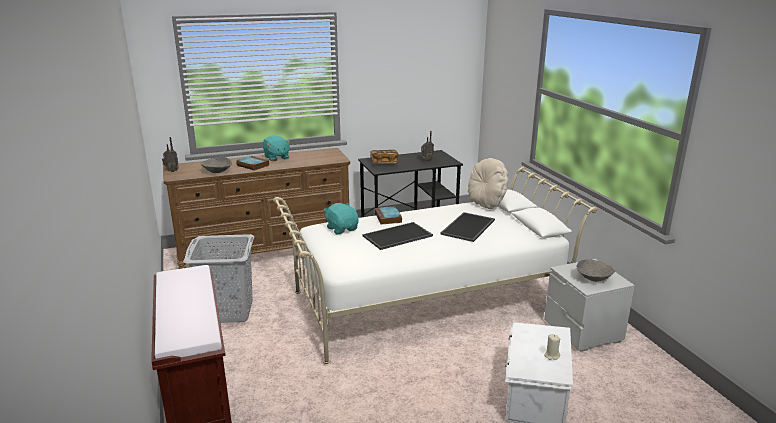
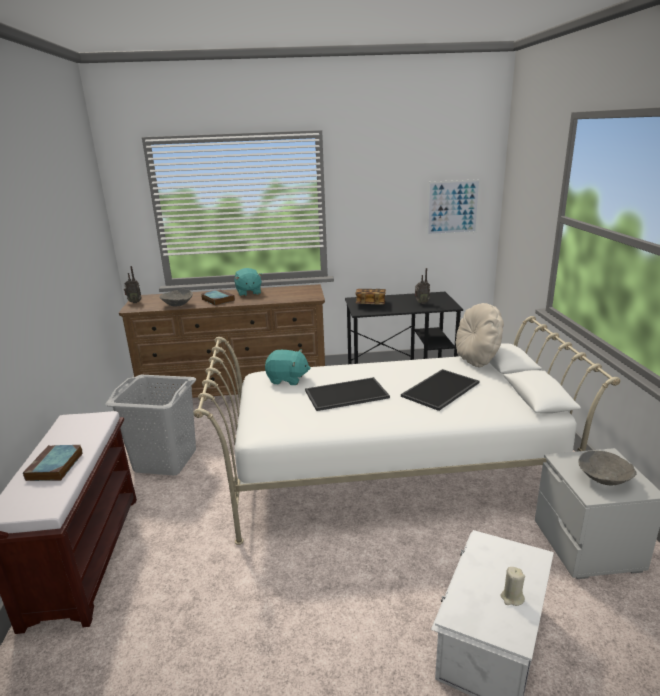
camera: 15 degrees right, 0 degrees up
turquoise plush toy [324,203,359,234] -> turquoise plush toy turned 120 degrees clockwise [265,349,311,385]
book [375,206,402,225] -> book moved to [23,445,83,481]
none -> picture [426,179,481,236]

